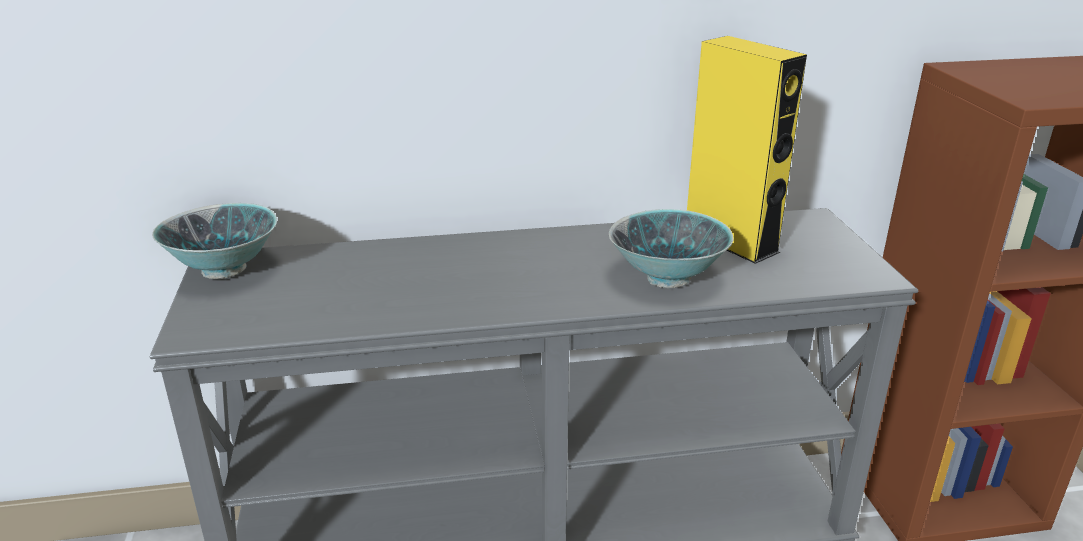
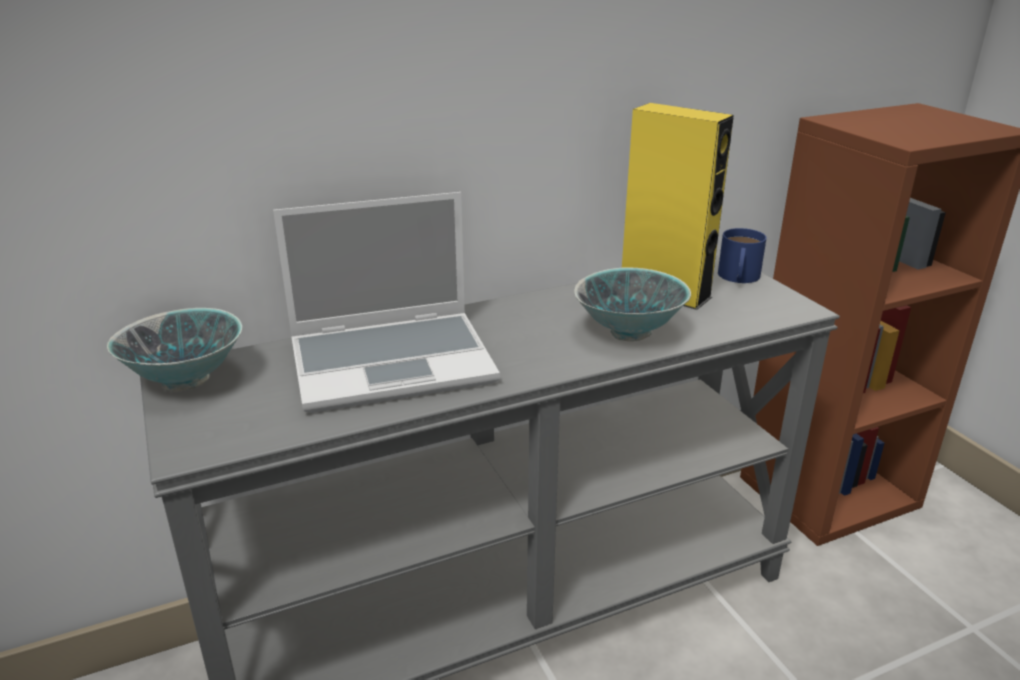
camera: 15 degrees left, 0 degrees up
none -> laptop [273,192,500,413]
none -> blue mug [718,228,767,283]

